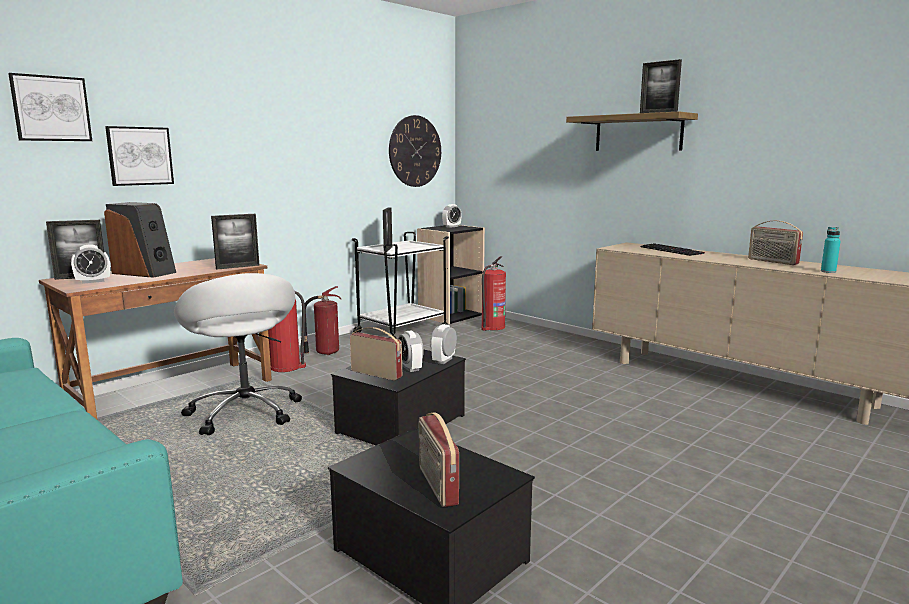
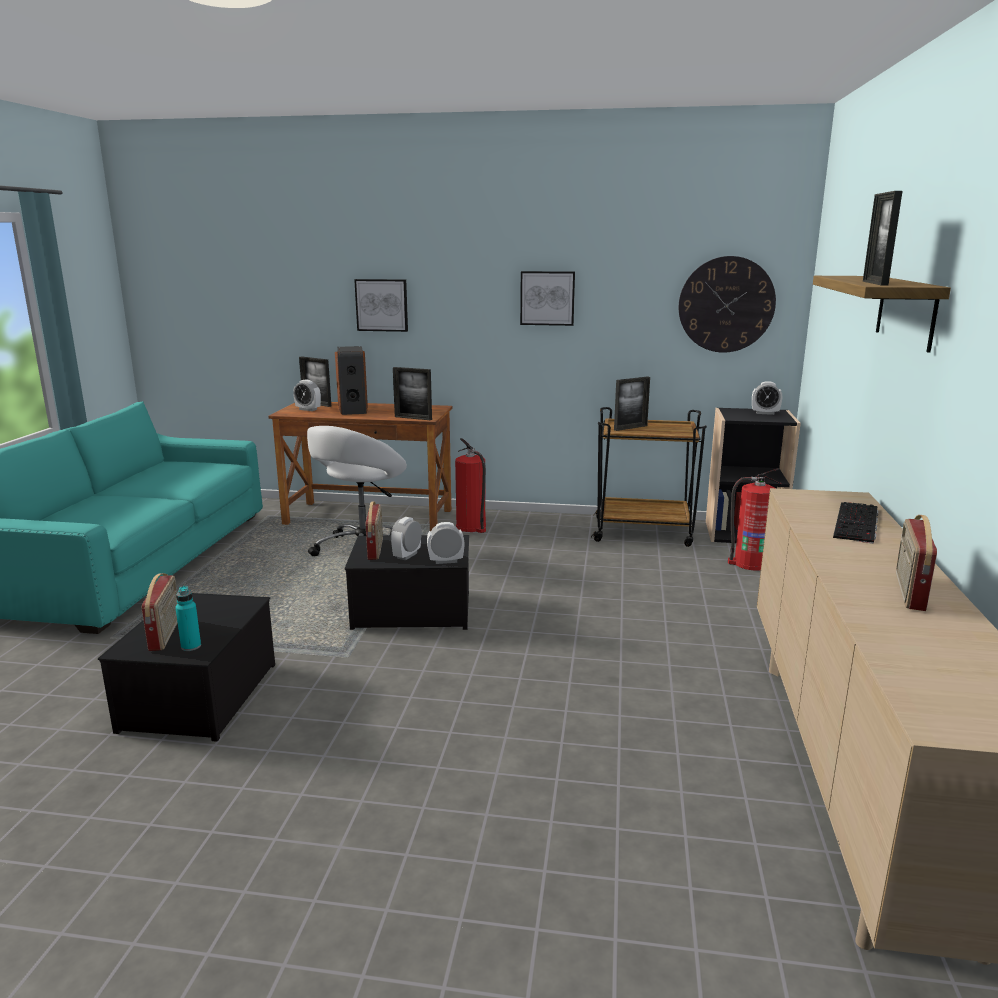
camera: 55 degrees right, 5 degrees up
picture [8,73,92,141] -> picture moved to [520,271,575,326]
fire extinguisher [304,286,341,355] -> none
white cart [352,232,449,338] -> brown cart [591,407,707,547]
radio [419,412,459,507] -> radio turned 135 degrees clockwise [142,573,178,651]
turquoise bottle [821,227,841,273] -> turquoise bottle moved to [175,586,201,651]

